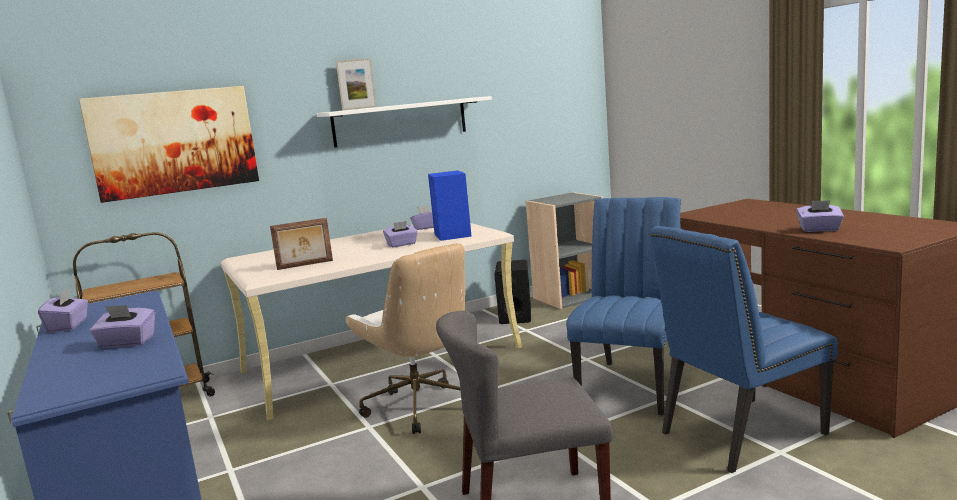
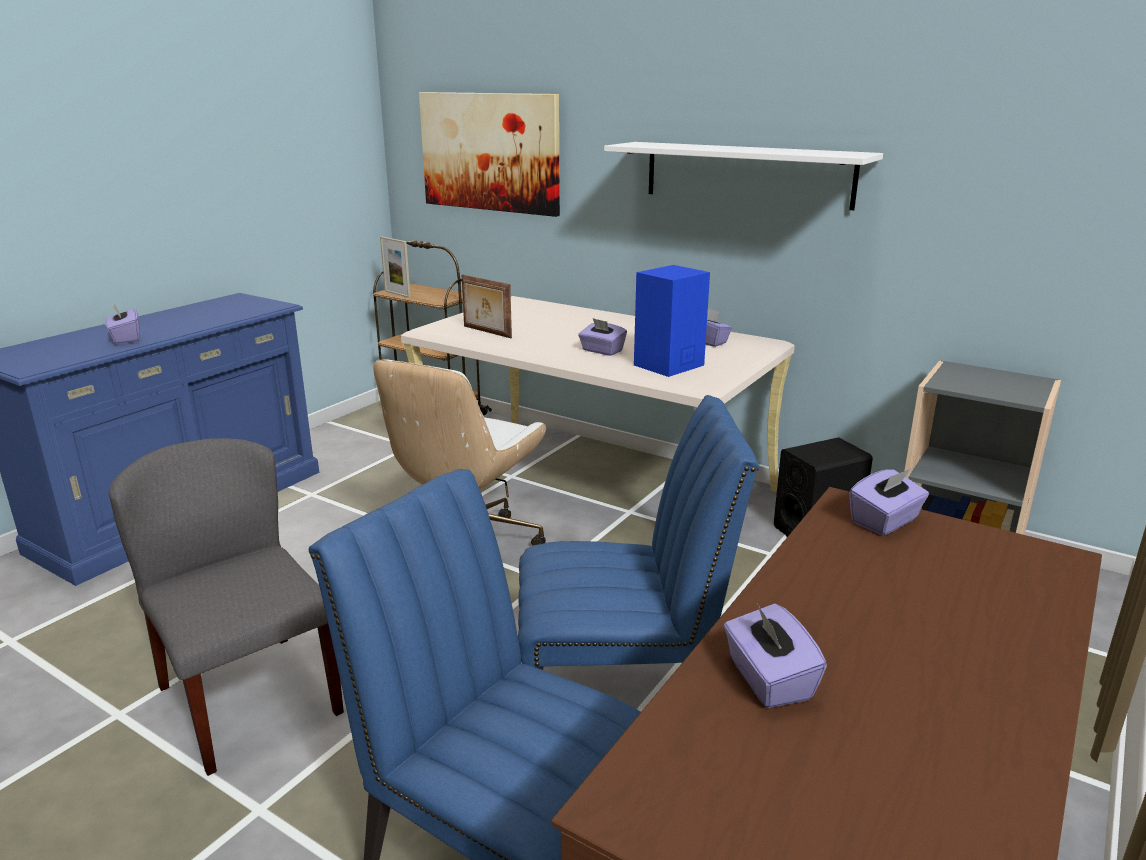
camera: 60 degrees right, 10 degrees up
purple tissue box [38,287,88,333] -> purple tissue box moved to [849,469,929,536]
picture frame [336,58,376,110] -> picture frame moved to [380,237,411,298]

